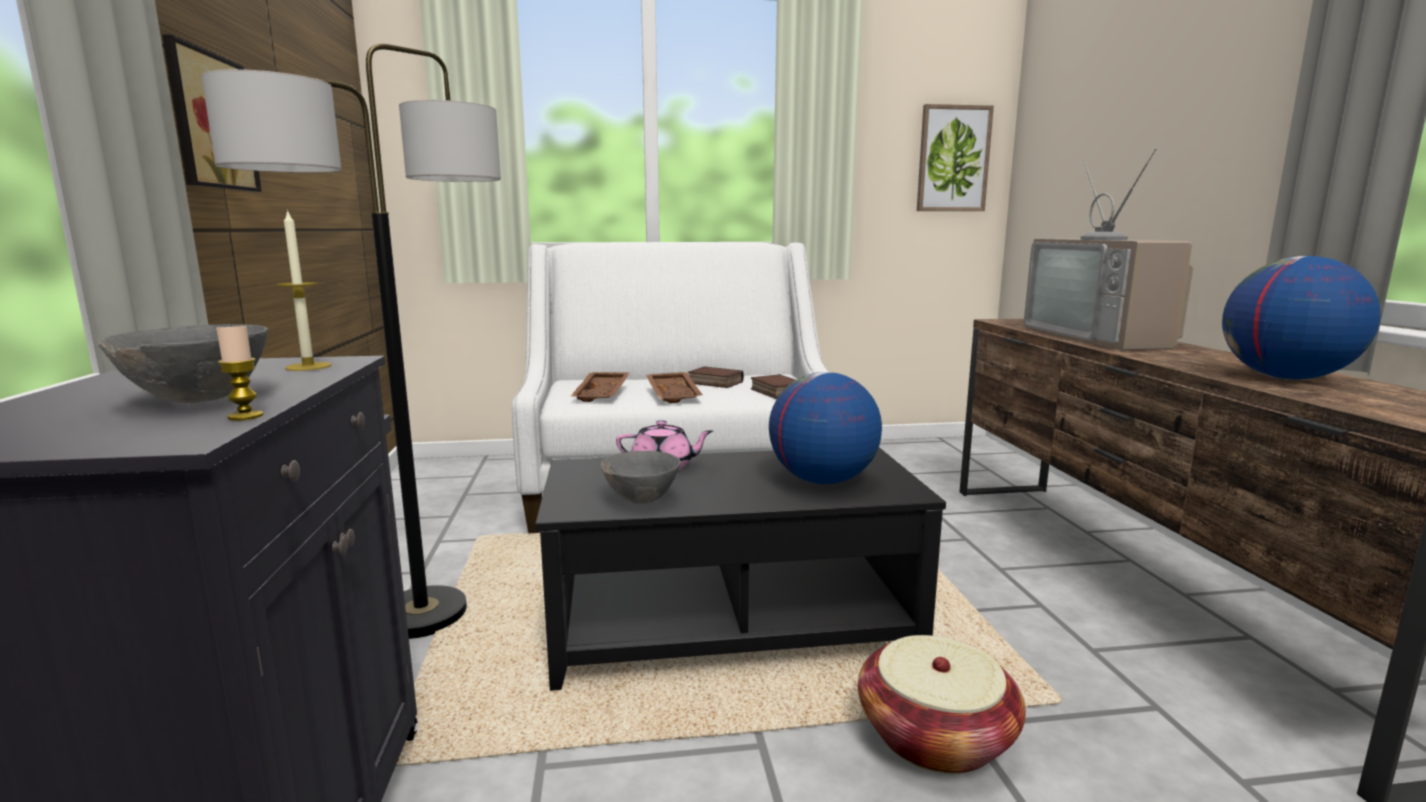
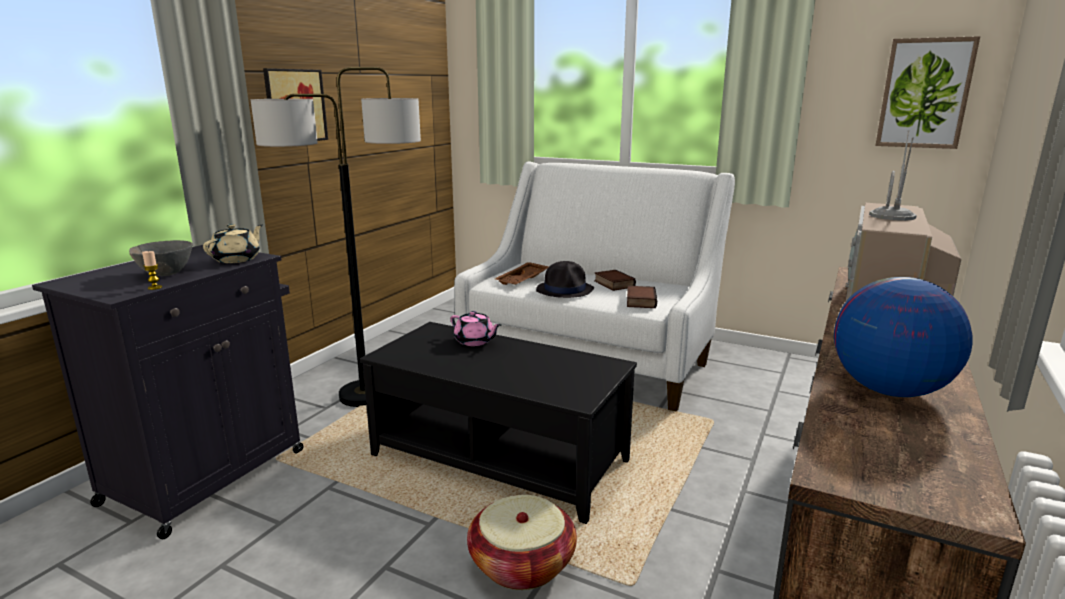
camera: 35 degrees right, 5 degrees up
candle [277,209,331,371] -> beige teapot [203,224,262,263]
grey bowl [600,451,681,504] -> none
brown tray [646,372,703,403] -> black hat [536,261,594,298]
globe [769,372,882,484] -> none

